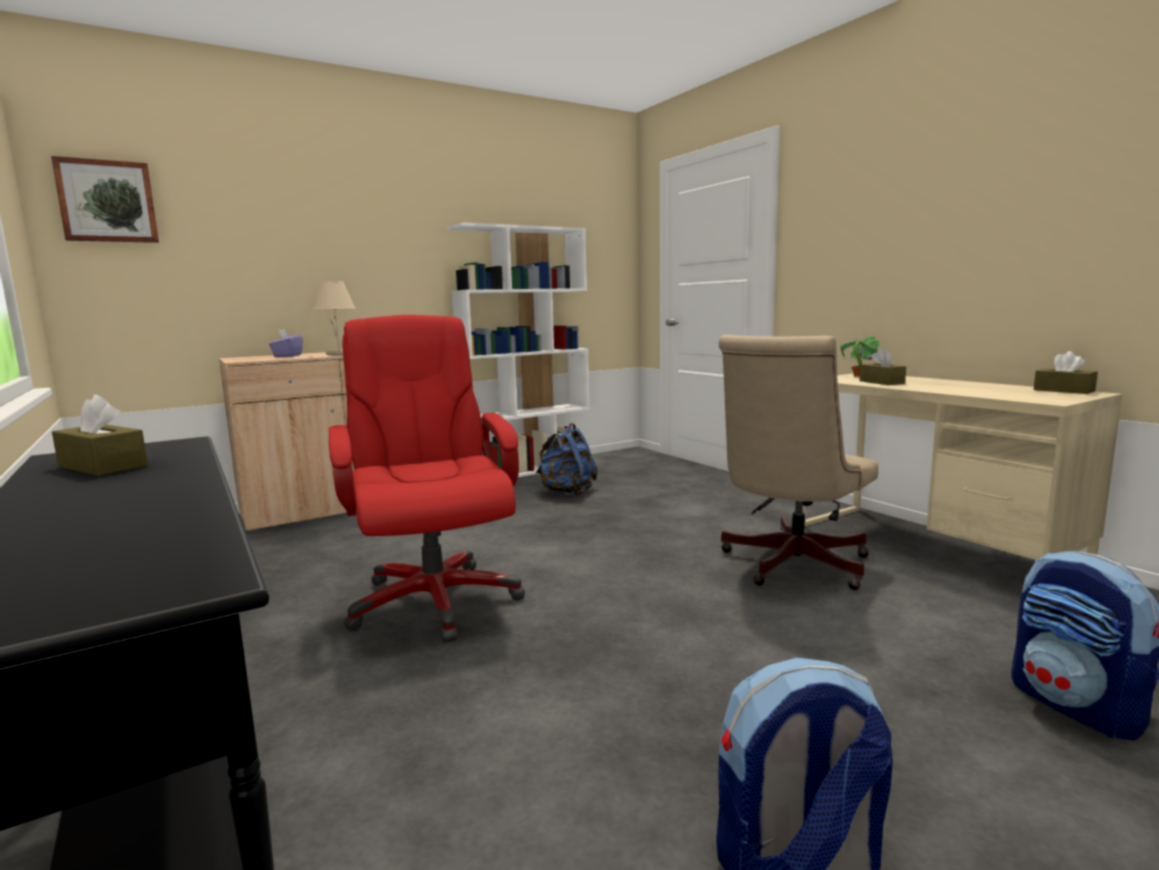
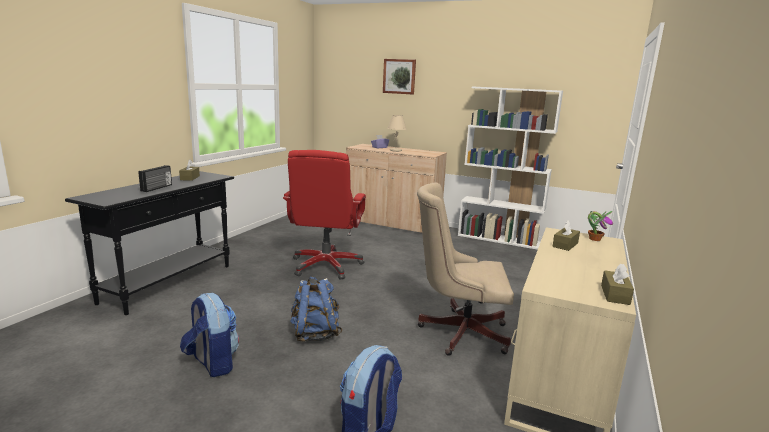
camera: 55 degrees right, 5 degrees up
picture [51,156,159,243] -> picture moved to [383,59,416,95]
red office chair [329,315,525,643] -> red office chair turned 150 degrees clockwise [283,150,366,280]
blue backpack [536,423,598,496] -> blue backpack moved to [290,277,342,342]
none -> radio [138,165,172,192]

